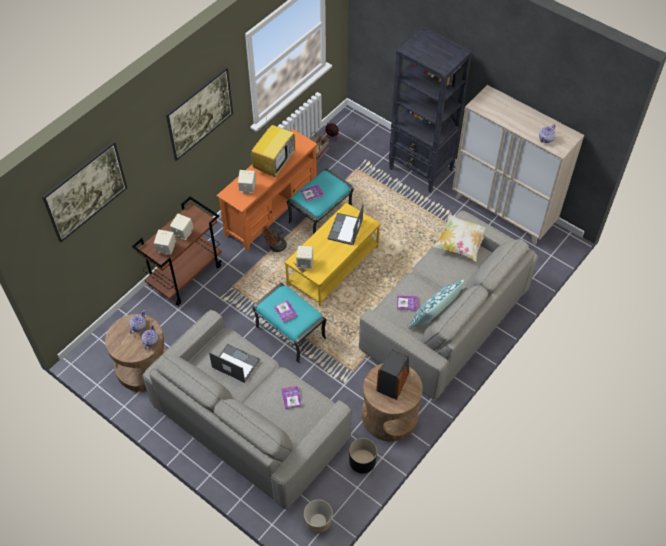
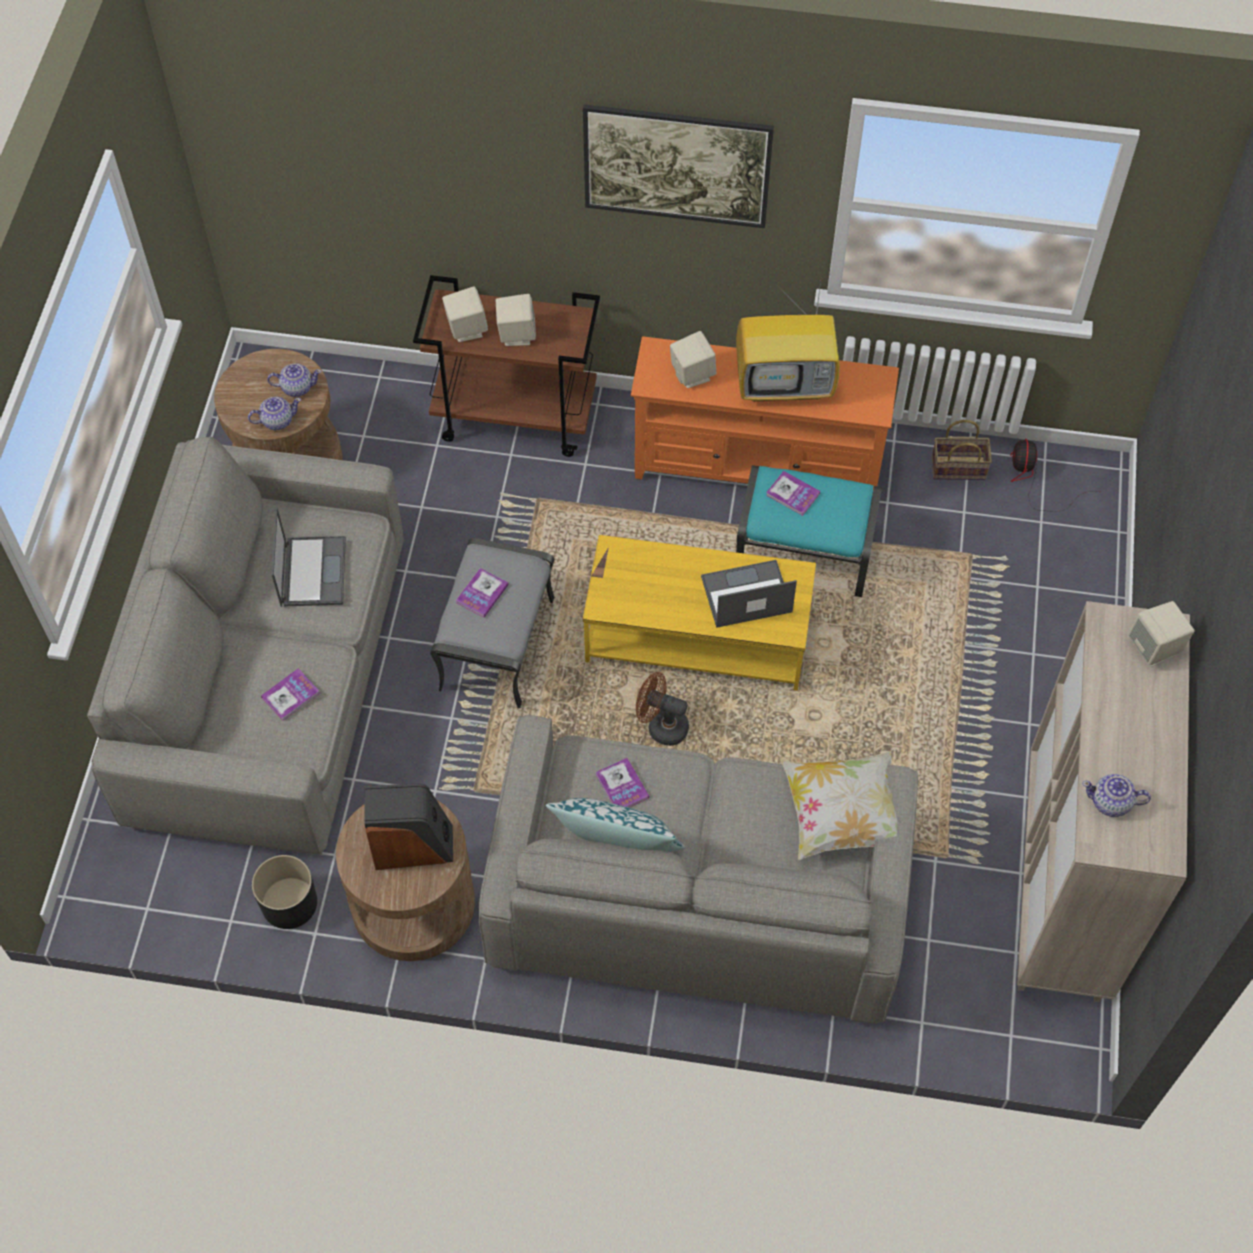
camera: 60 degrees right, 5 degrees up
picture [42,141,127,242] -> none
turquoise ottoman [252,283,327,363] -> grey ottoman [430,538,554,708]
brown fan [262,226,287,252] -> brown fan moved to [636,672,689,746]
beige speaker [296,246,313,269] -> beige speaker moved to [1128,601,1194,667]
planter [304,499,333,533] -> none
black bookcase [389,27,472,193] -> none

